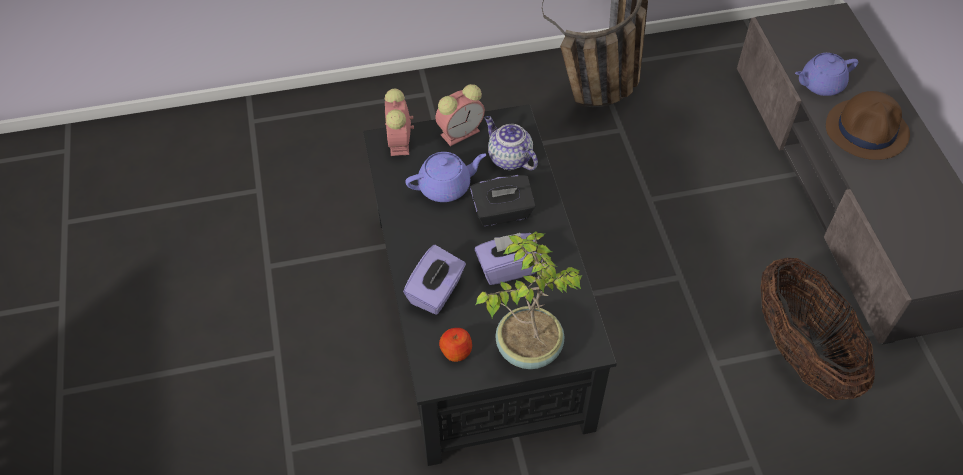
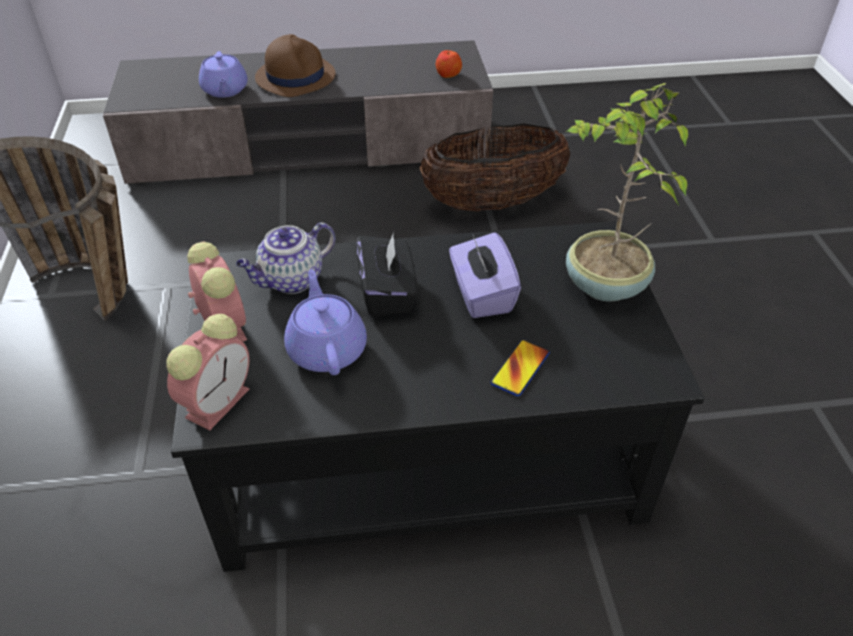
camera: 85 degrees left, 10 degrees down
alarm clock [385,89,414,156] -> alarm clock turned 60 degrees counterclockwise [166,314,250,431]
purple tissue box [403,245,466,315] -> phone [491,339,550,396]
apple [439,328,472,362] -> apple moved to [436,49,462,78]

